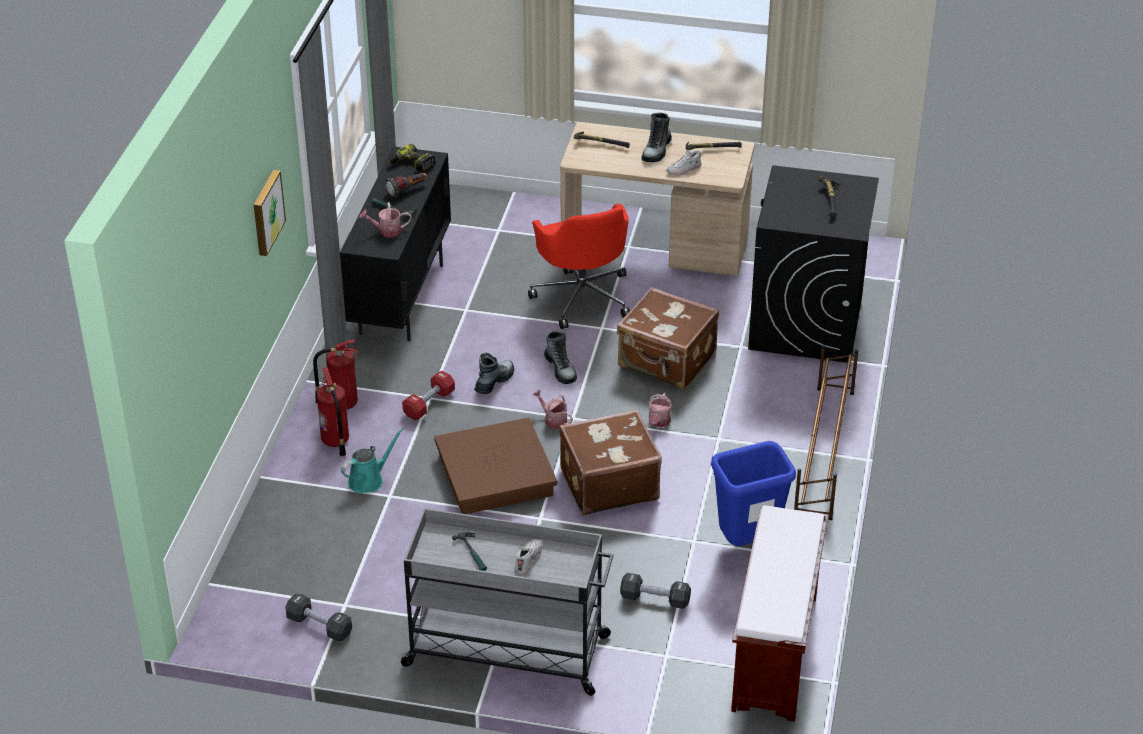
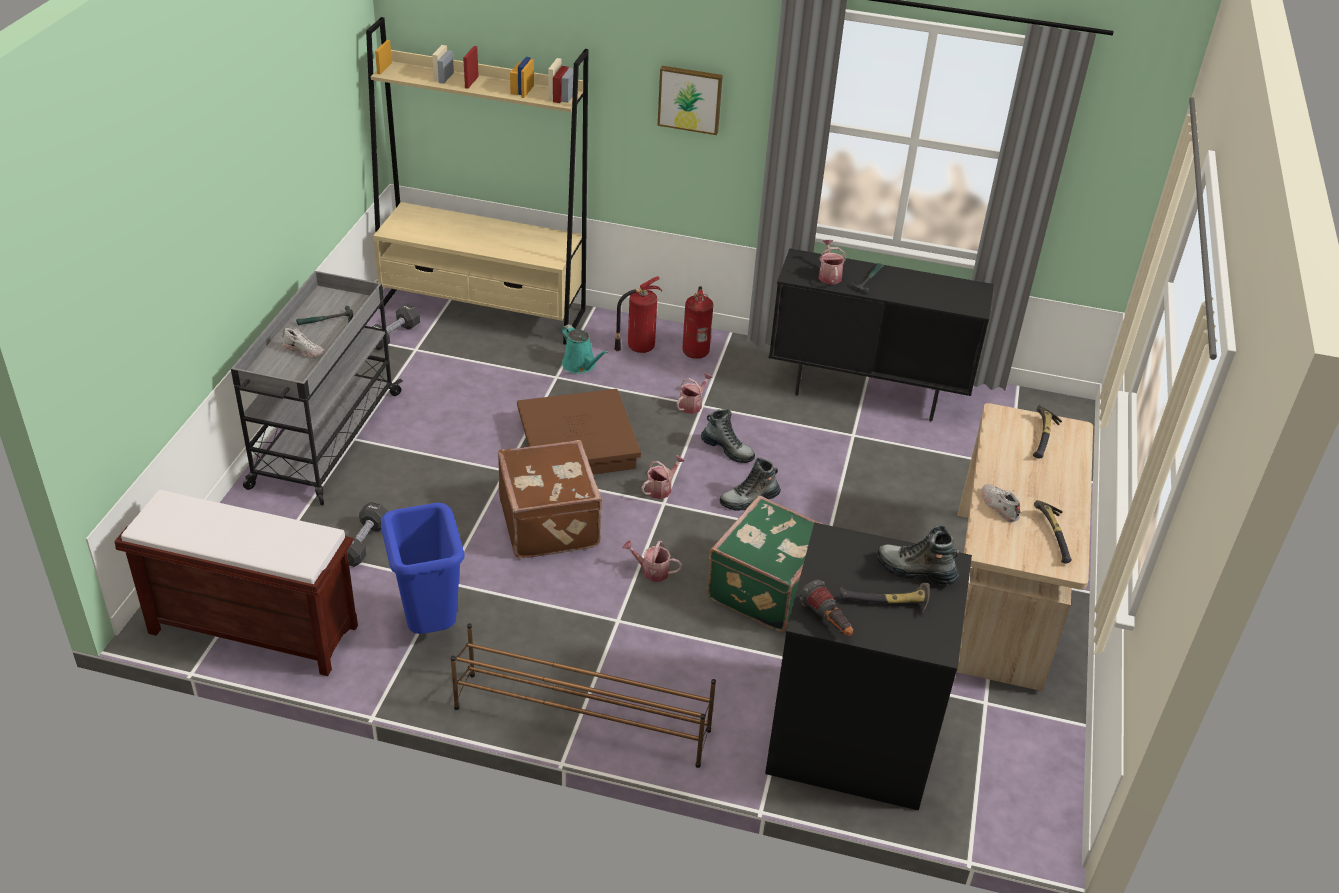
camera: 90 degrees right, 0 degrees up
flashlight [385,173,427,198] -> flashlight moved to [799,580,853,636]
power drill [388,144,435,173] -> none
red dumbbell [402,371,455,420] -> watering can [676,373,713,414]
red office chair [528,204,630,329] -> none
brown suitcase [617,287,719,389] -> green suitcase [707,495,825,632]
boot [641,112,672,162] -> boot moved to [877,526,959,585]
none -> beige bookcase [366,17,588,345]

